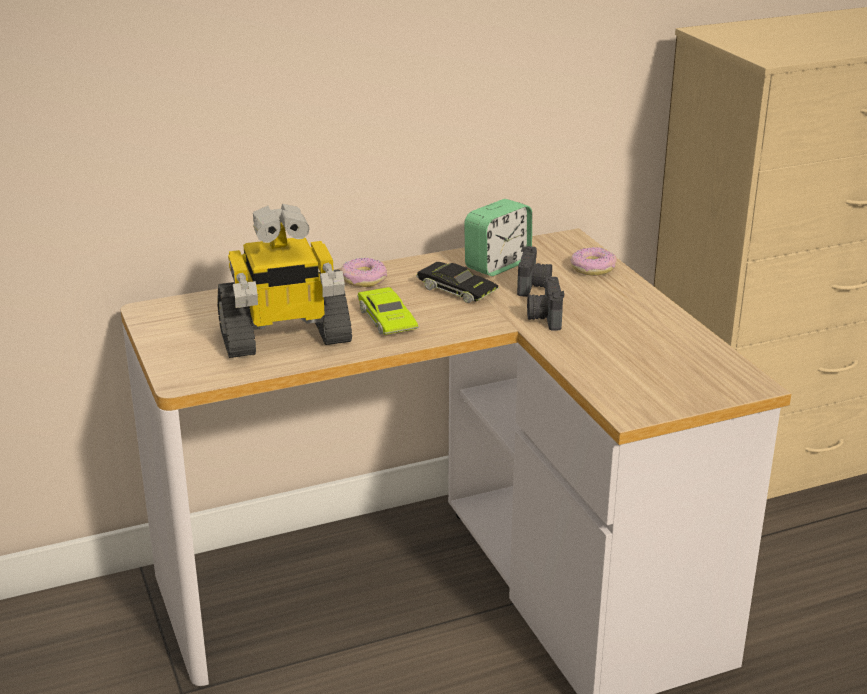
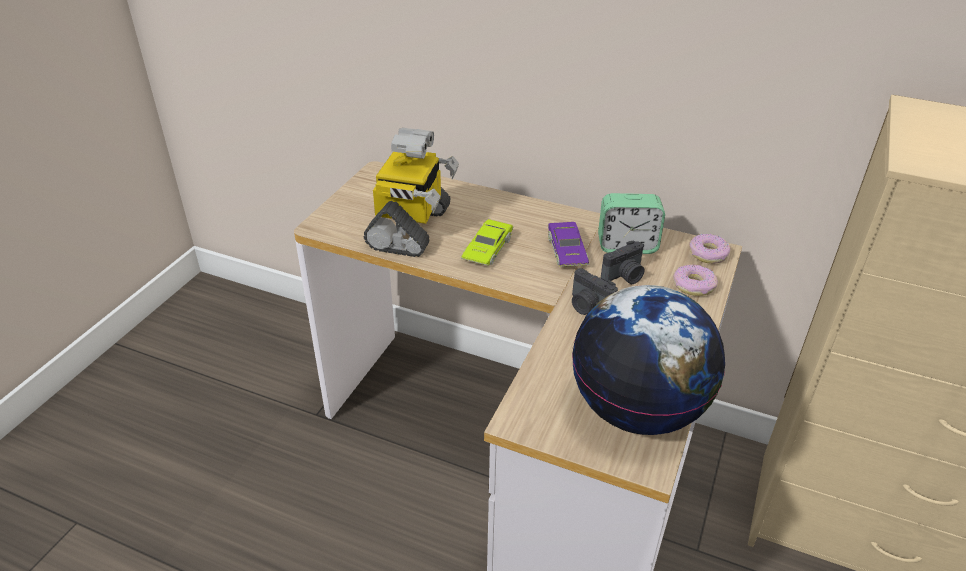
camera: 45 degrees right, 10 degrees up
toy robot [217,204,352,358] -> toy robot turned 105 degrees counterclockwise [364,128,459,257]
donut [341,258,387,287] -> donut moved to [689,234,730,264]
black toy car [416,262,499,303] -> purple toy car [548,222,589,267]
camera [527,277,564,330] -> camera turned 90 degrees counterclockwise [572,268,618,315]
none -> globe [572,285,725,435]

